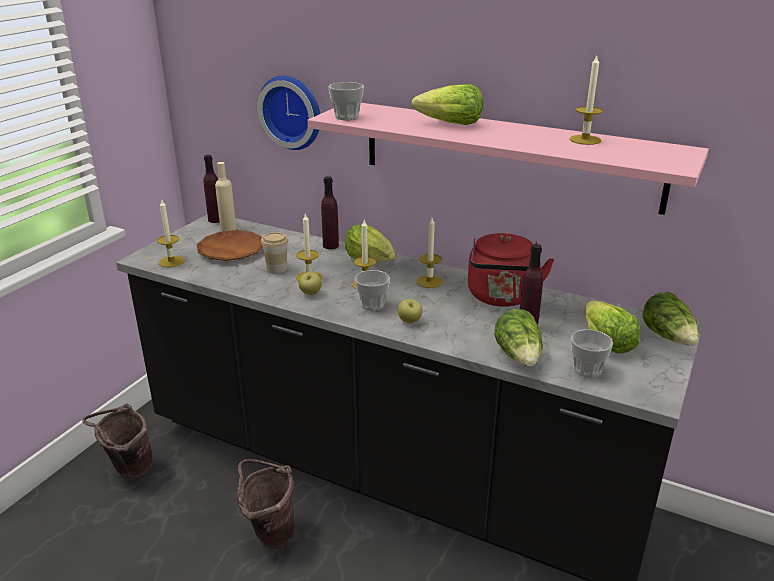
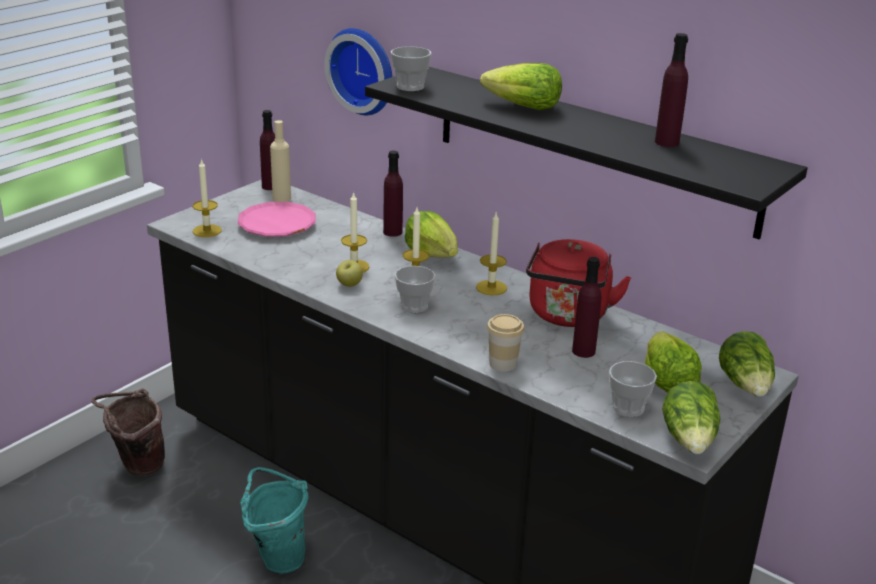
camera: 10 degrees right, 0 degrees up
brown plate [197,230,263,261] -> pink plate [237,202,316,237]
brown bucket [236,459,295,548] -> turquoise bucket [240,467,309,574]
cup [261,232,288,274] -> cup moved to [487,314,524,372]
pink shelf [308,103,709,215] -> black shelf [365,67,808,240]
apple [398,299,422,323] -> none
lettuce [494,309,543,366] -> lettuce moved to [662,381,721,454]
candle [570,56,603,145] -> purple bottle [655,33,688,147]

